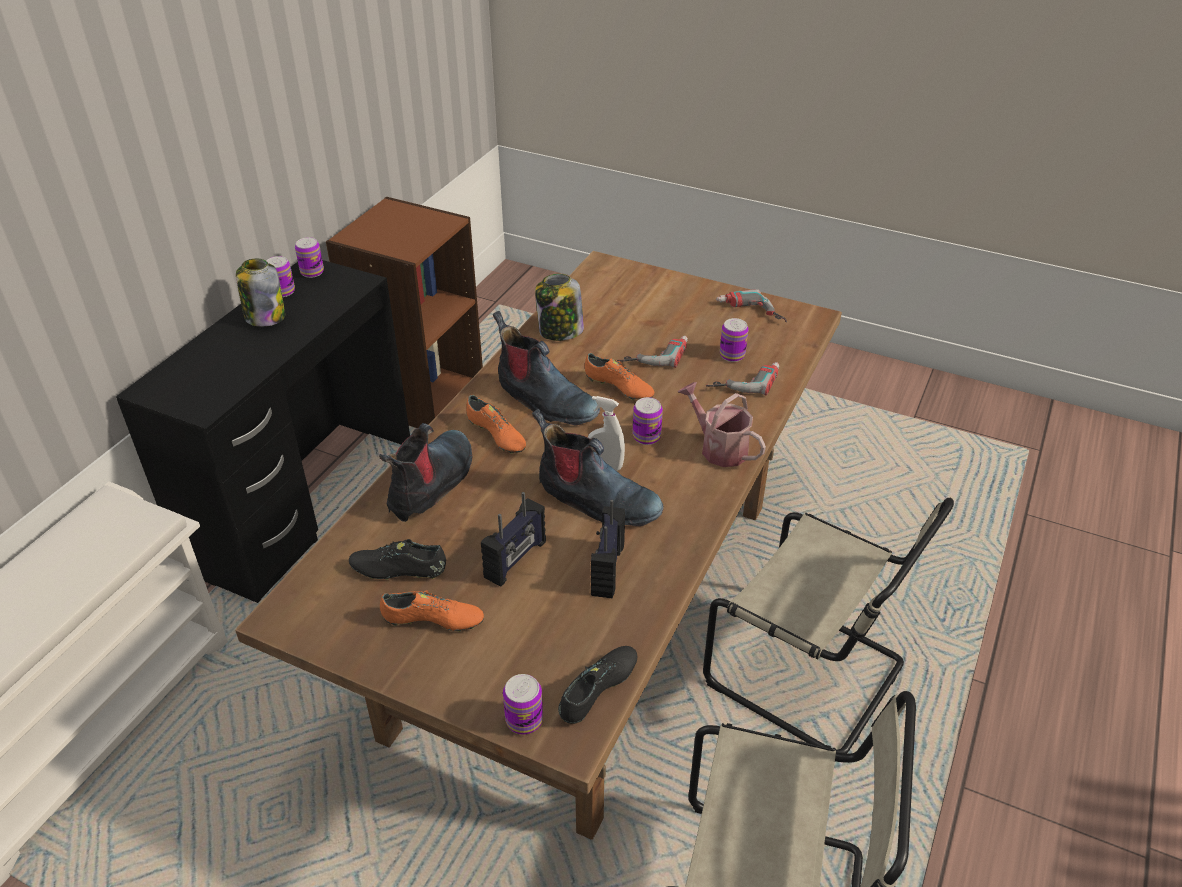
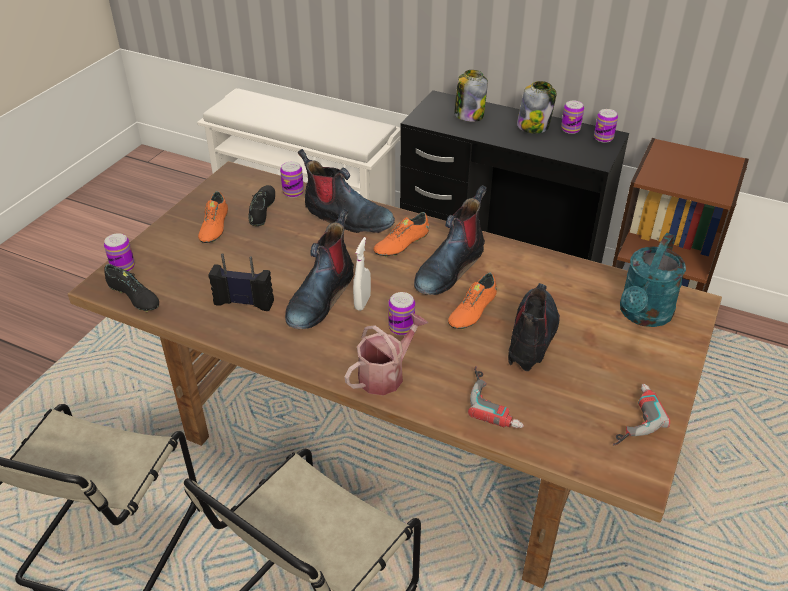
camera: 90 degrees right, 0 degrees up
radio [480,492,546,587] -> none
jar [535,274,584,341] -> jar moved to [454,70,488,122]
power drill [617,336,688,368] -> boot [508,283,560,371]
can [720,318,749,362] -> can moved to [280,161,304,198]
none -> turquoise watering can [620,233,686,327]

